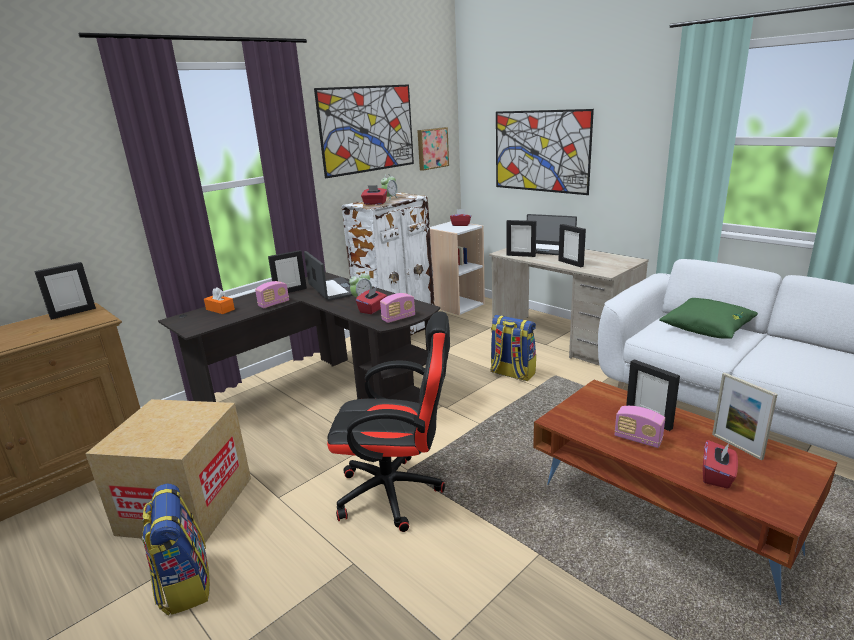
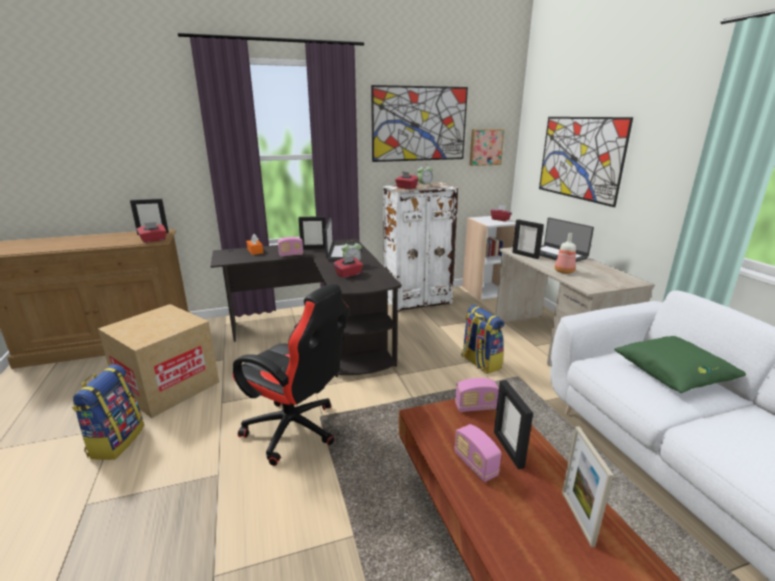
camera: 25 degrees right, 0 degrees up
radio [380,293,415,323] -> radio moved to [455,378,499,412]
picture frame [558,224,586,267] -> bottle [555,233,576,274]
red tissue box [703,440,738,489] -> red tissue box moved to [137,222,166,243]

